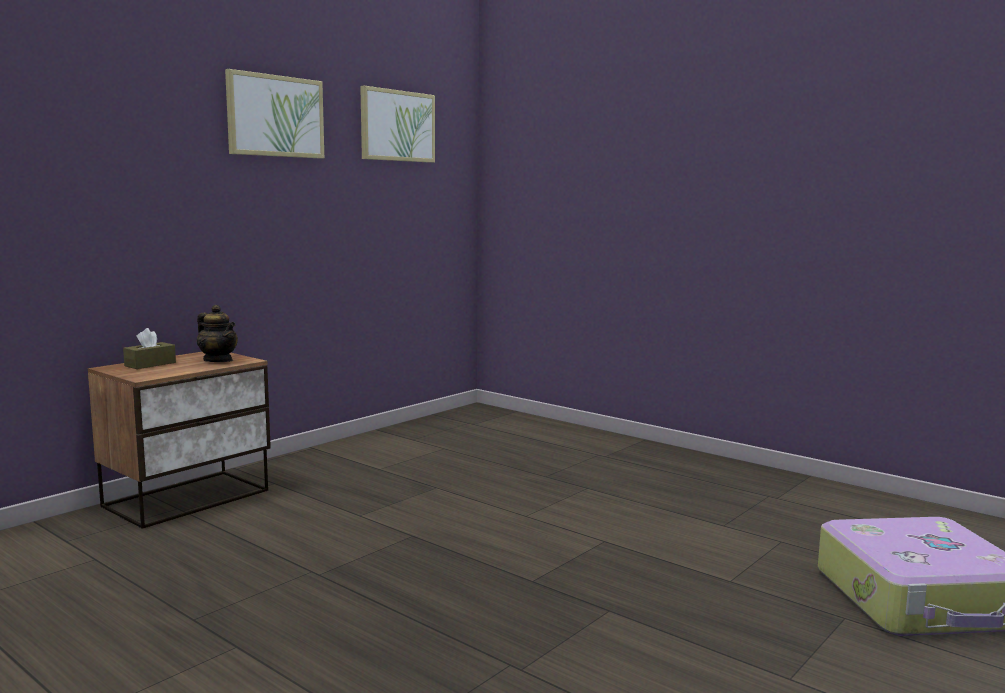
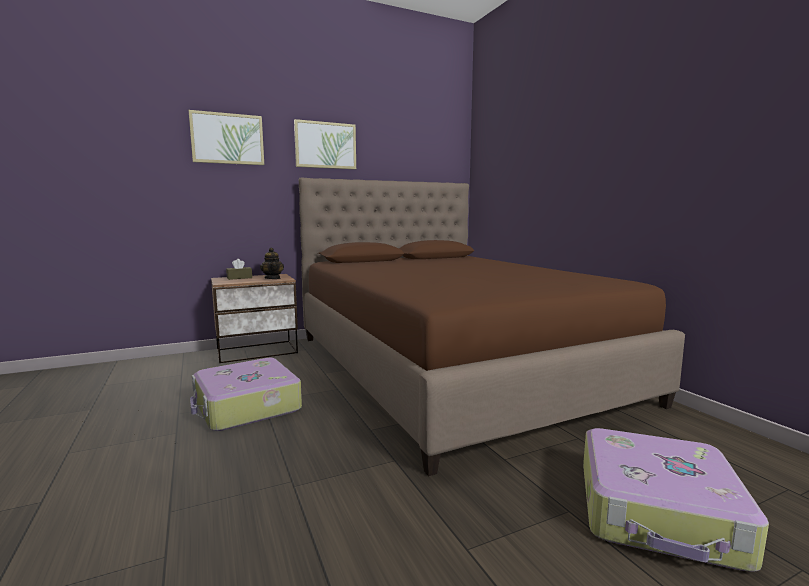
camera: 25 degrees right, 0 degrees up
picture [360,86,435,163] -> picture moved to [189,110,264,165]
none -> suitcase [190,358,302,431]
none -> brown bed [299,178,685,476]

